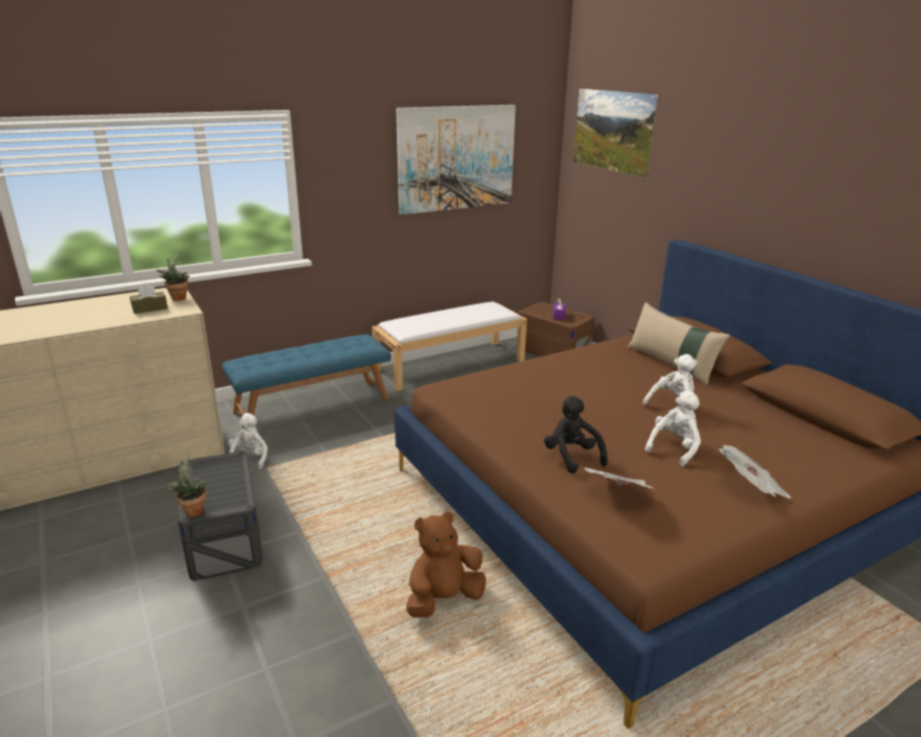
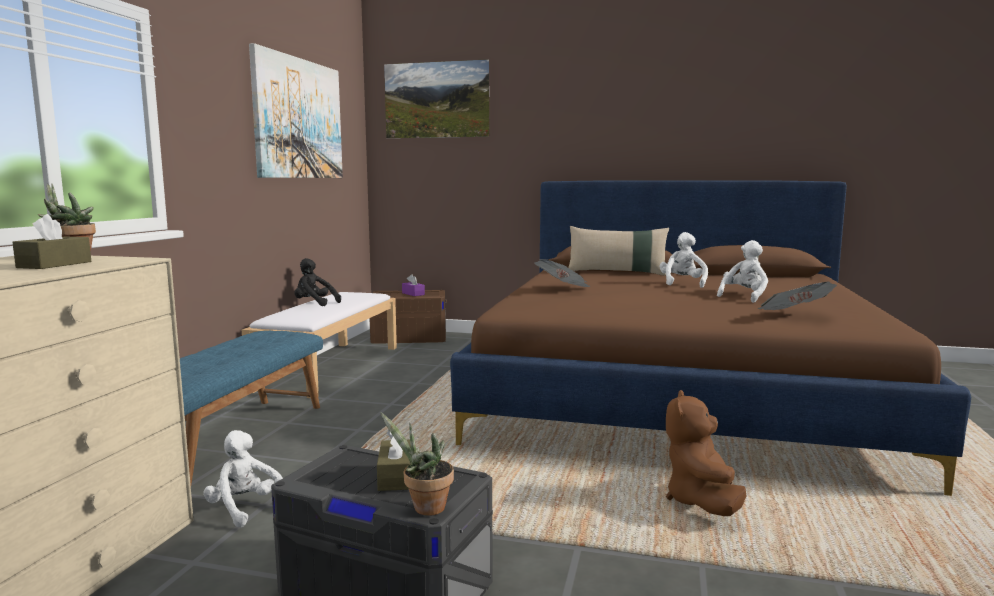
camera: 45 degrees left, 15 degrees down
black plush toy [544,396,608,474] -> black plush toy moved to [294,258,341,306]
white plush toy [645,391,701,466] -> white plush toy turned 45 degrees clockwise [717,240,768,303]
newspaper [719,445,791,498] -> newspaper moved to [534,259,591,287]
none -> brown tissue box [377,430,411,491]

